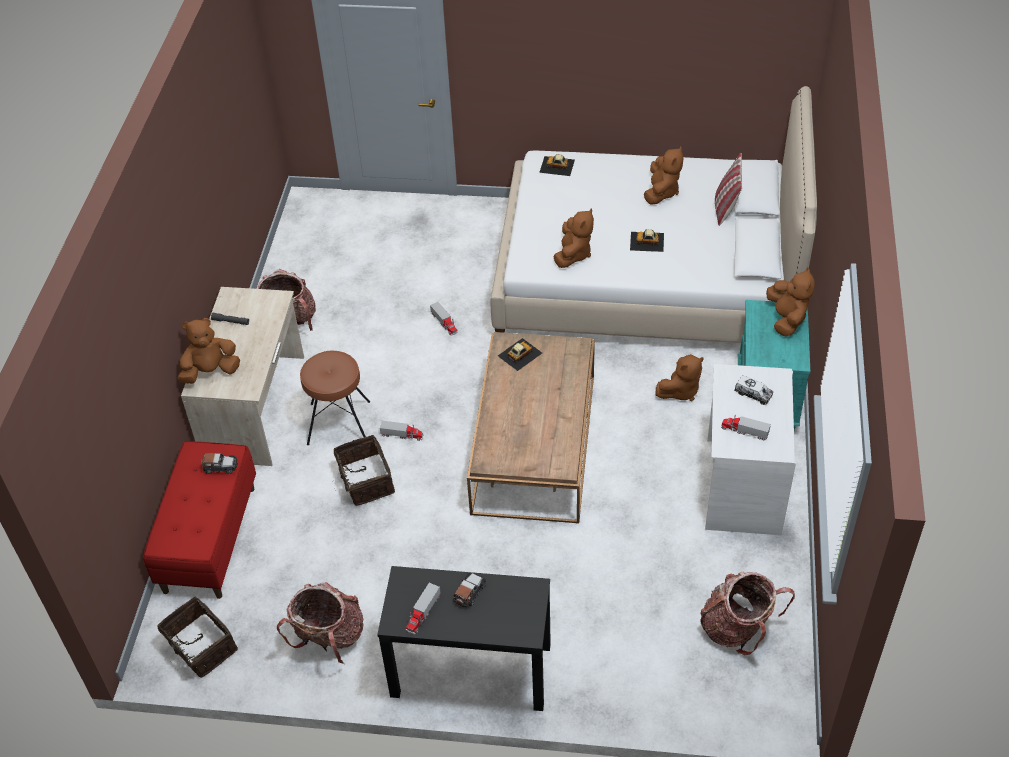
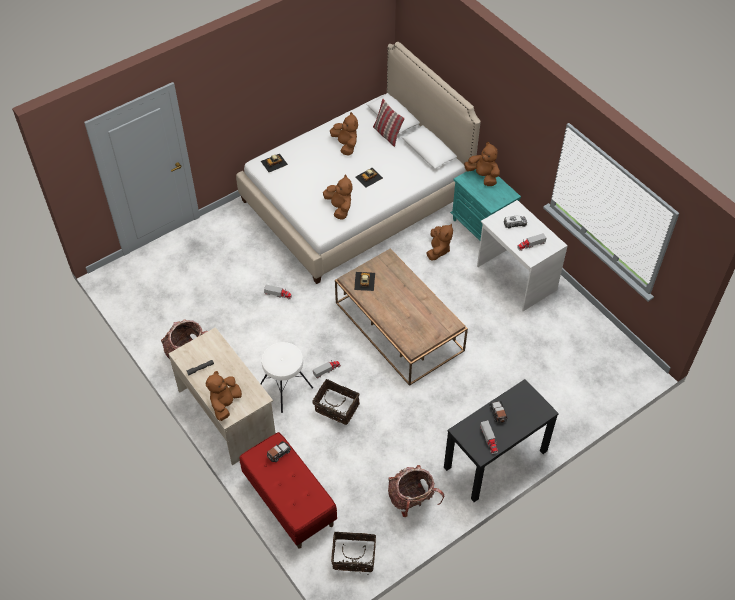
camera: 45 degrees left, 5 degrees up
brown stool [300,351,370,445] -> white stool [260,342,313,413]
backpack [700,571,795,655] -> none

